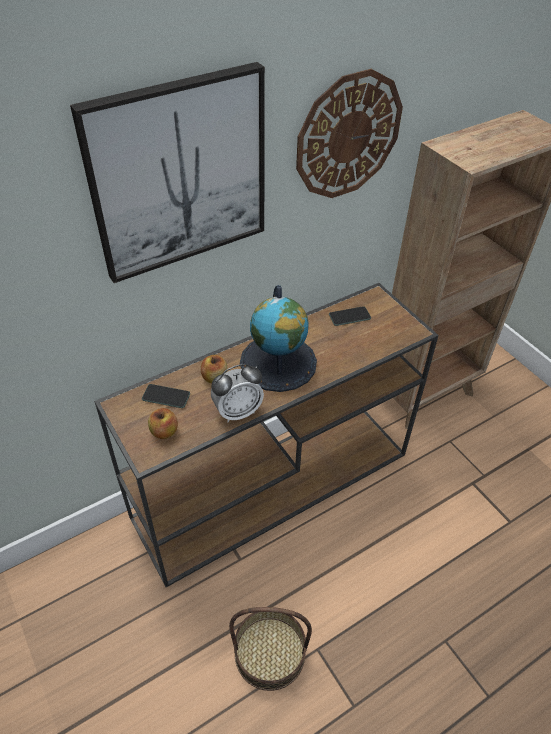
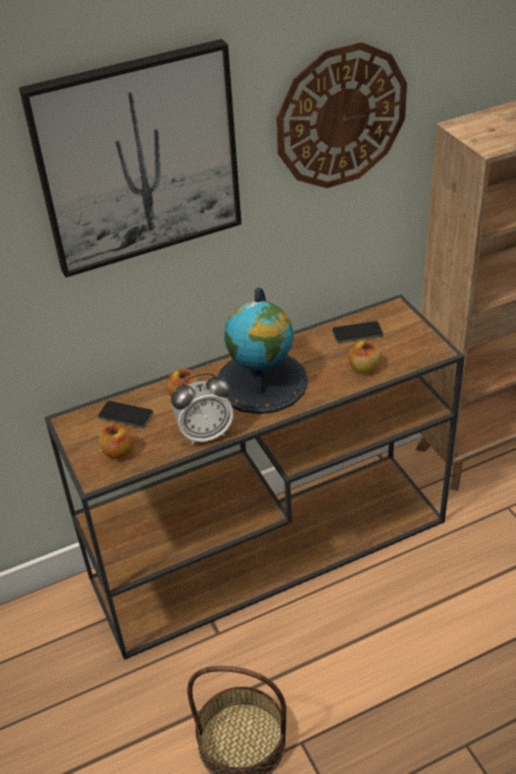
camera: 10 degrees right, 5 degrees down
none -> apple [349,340,380,374]

